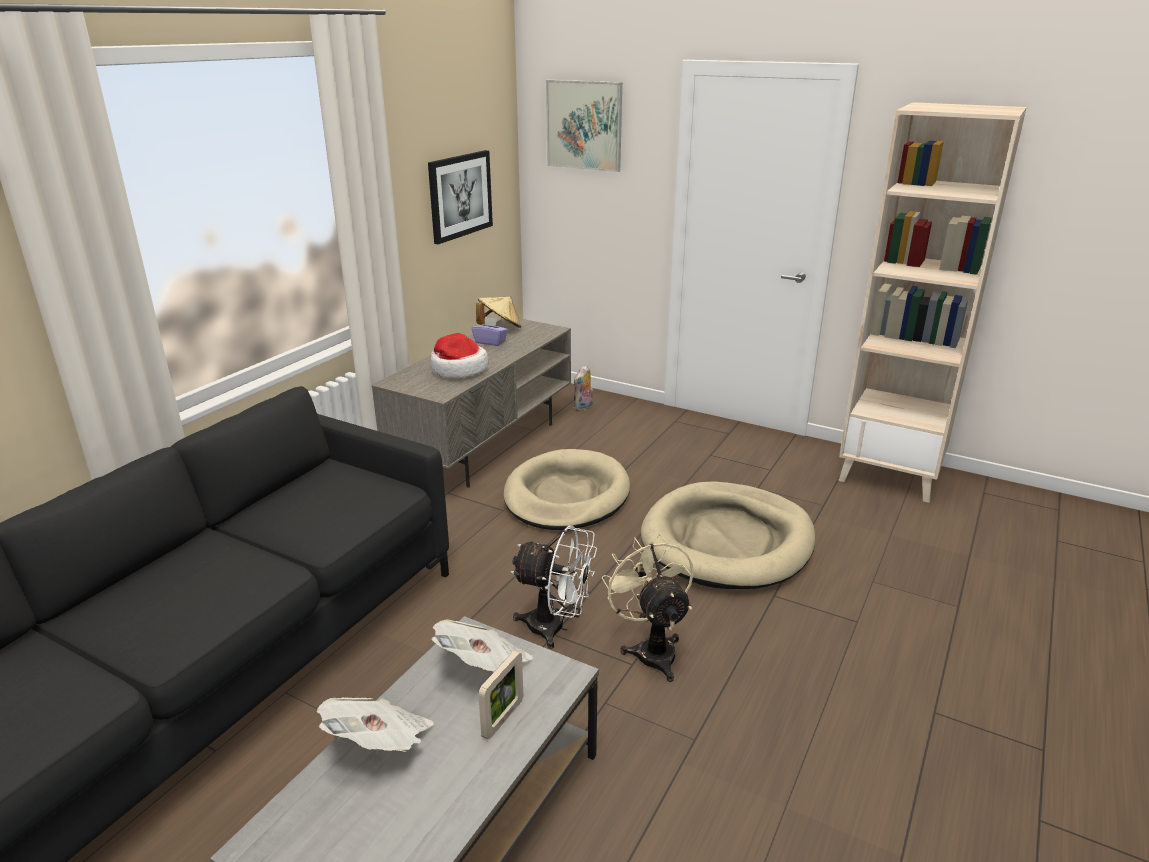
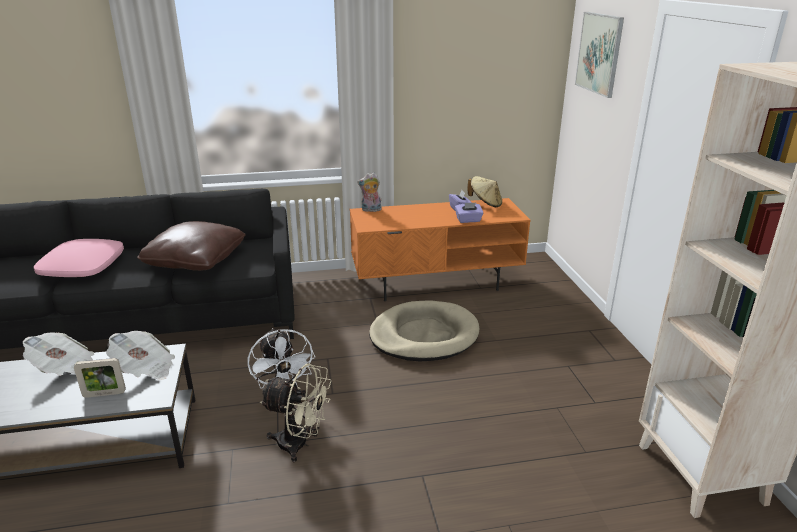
camera: 50 degrees right, 0 degrees up
grey tv stand [372,318,571,488] -> orange tv stand [350,198,531,301]
picture [428,150,493,245] -> none
hat [431,333,488,378] -> none
plush toy [574,365,593,411] -> plush toy moved to [357,173,382,212]
beige fan [602,534,693,682] -> beige fan turned 75 degrees clockwise [260,364,331,462]
beige dog bed [641,481,815,589] -> none
none -> pink pillow [34,239,124,277]
none -> brown pillow [137,221,246,271]
none -> purple tissue box [455,202,484,223]

